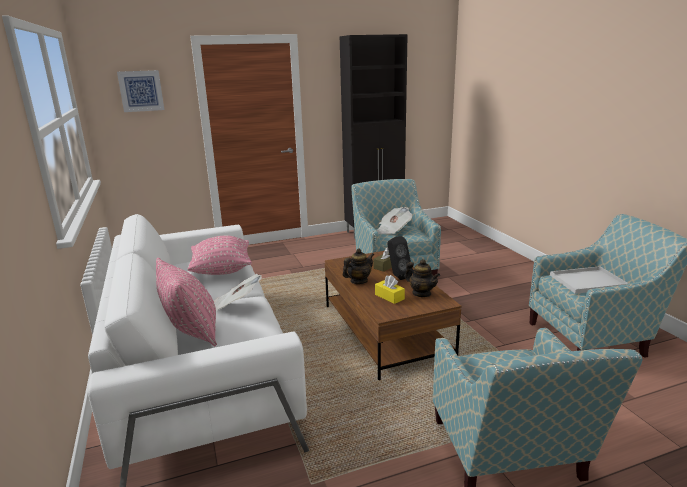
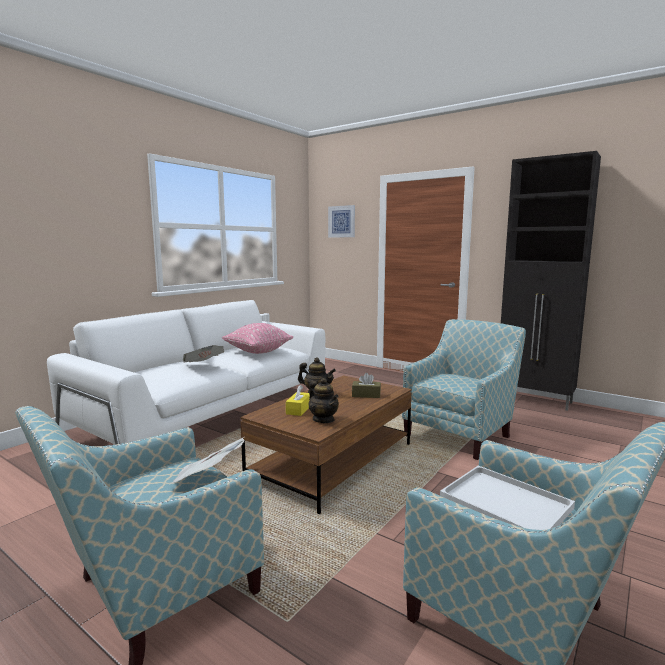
camera: 55 degrees right, 10 degrees down
pink pillow [156,258,217,346] -> none
newspaper [377,207,412,234] -> newspaper moved to [169,437,244,485]
black speaker [387,236,412,280] -> none
teapot [405,259,440,297] -> teapot turned 45 degrees counterclockwise [309,378,339,423]

